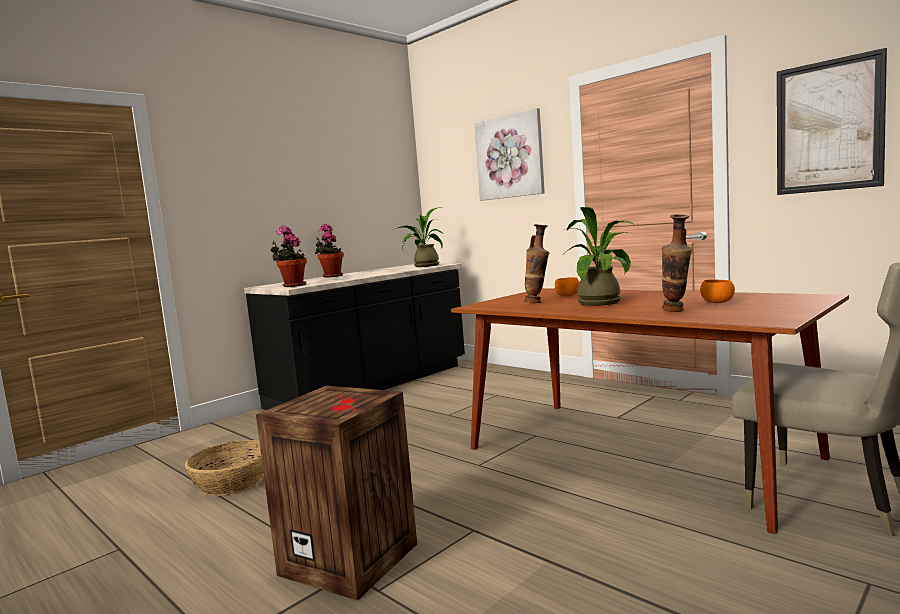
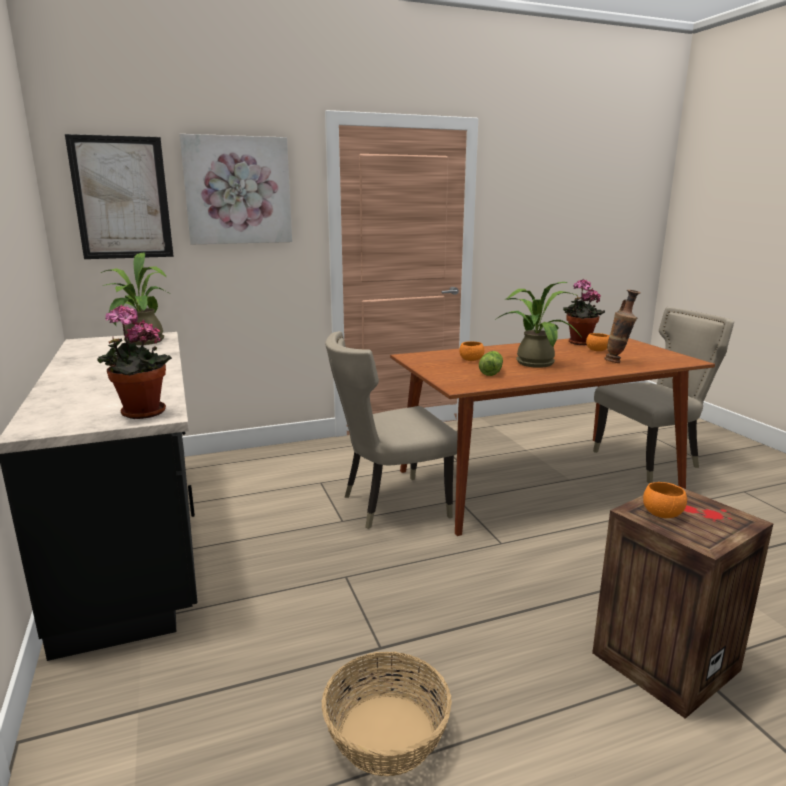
camera: 65 degrees left, 10 degrees up
potted plant [315,223,344,278] -> potted plant moved to [563,279,605,345]
vase [524,224,550,303] -> lettuce [479,351,503,376]
picture [777,48,887,195] -> picture moved to [65,134,174,259]
none -> beige chair [325,331,458,529]
none -> orange bowl [643,482,687,518]

